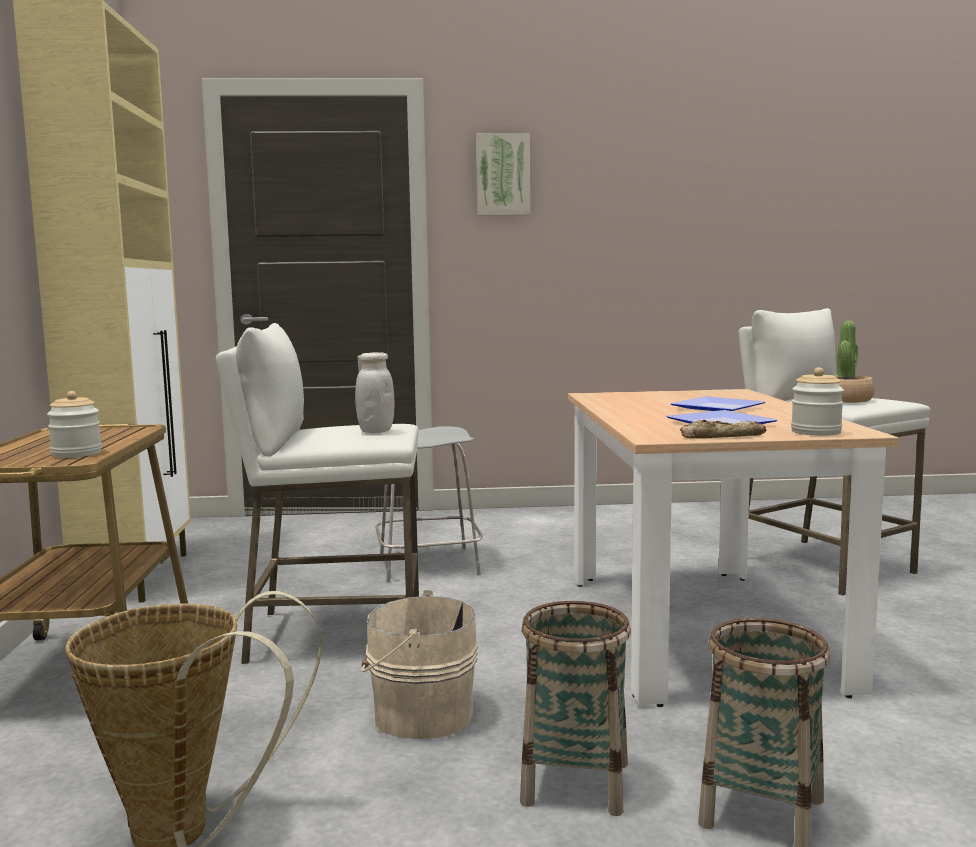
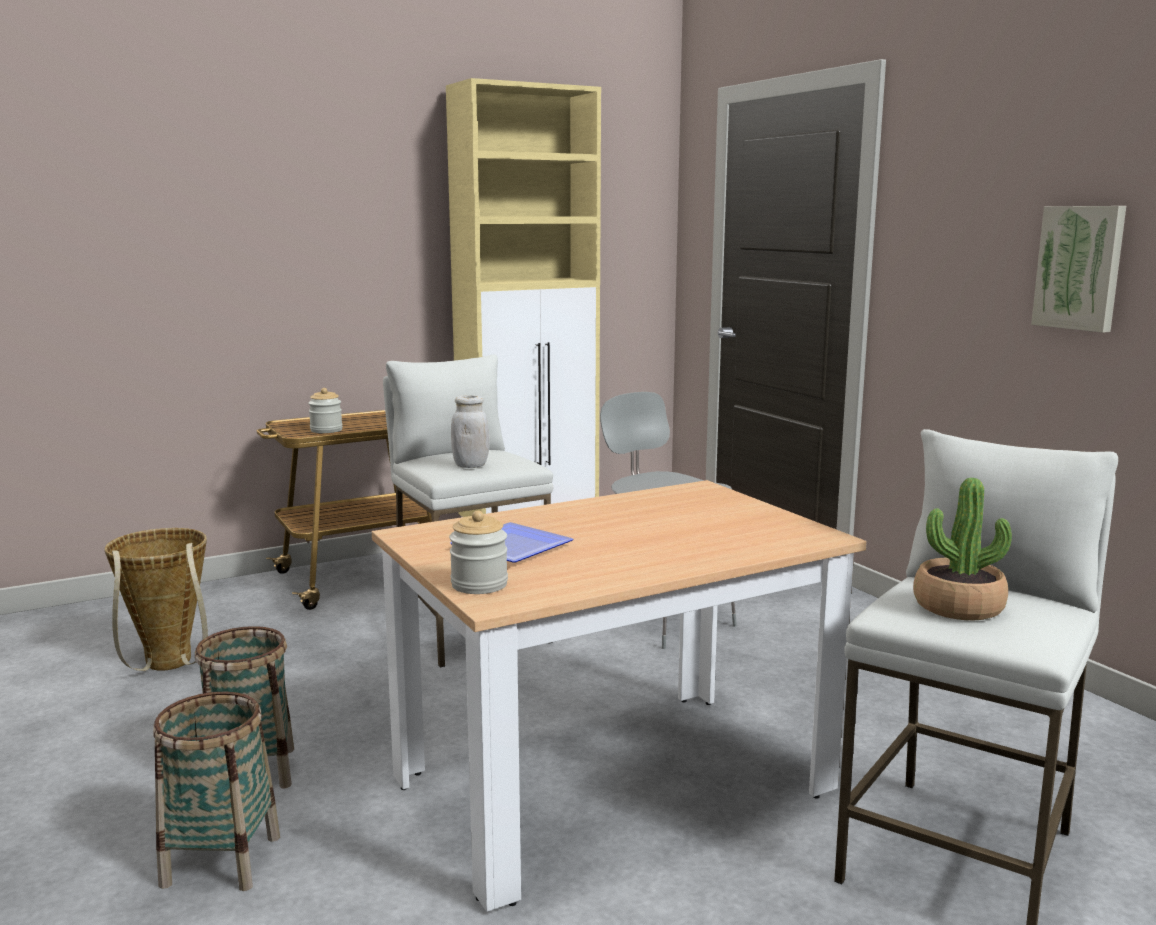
camera: 65 degrees right, 5 degrees up
beige bucket [362,590,478,739] -> none
picture [476,133,531,216] -> picture moved to [1031,206,1126,333]
plate [670,396,765,411] -> none
bread [680,420,766,438] -> none

